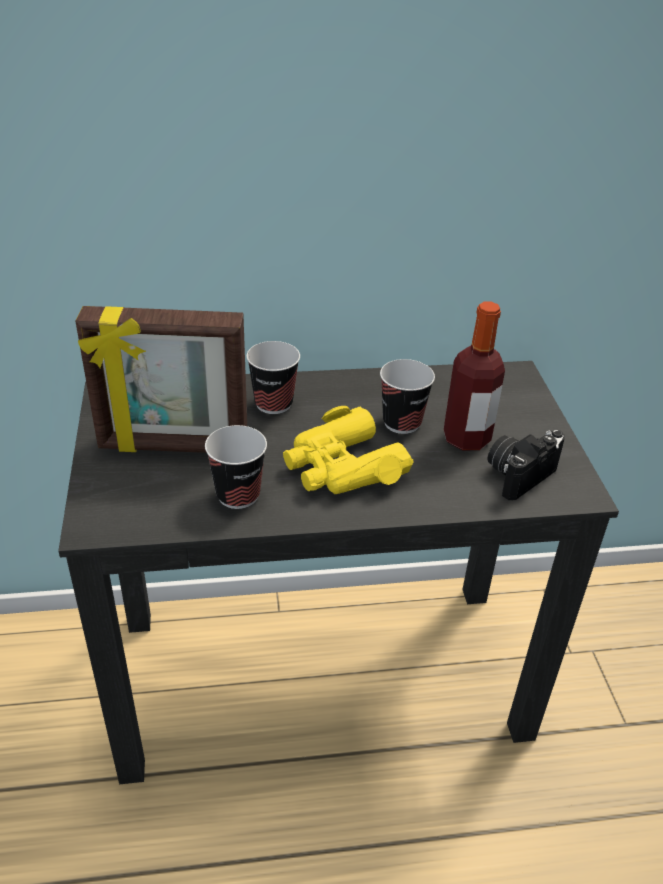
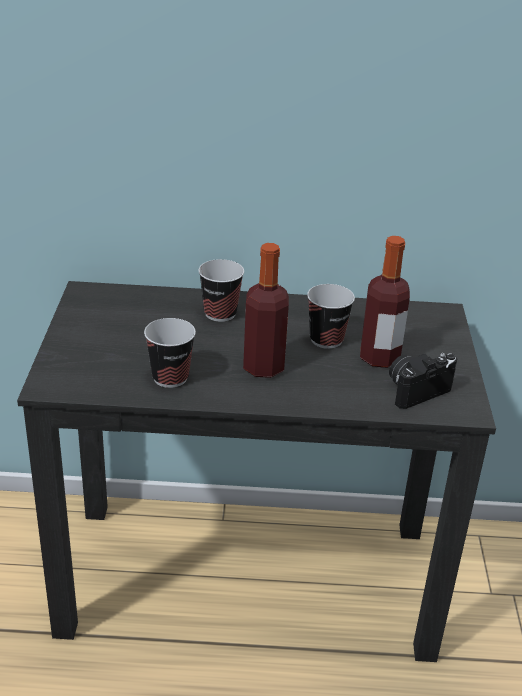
camera: 10 degrees right, 5 degrees down
picture frame [75,306,247,453] -> none
yellow binoculars [283,406,413,494] -> bottle [243,243,289,378]

